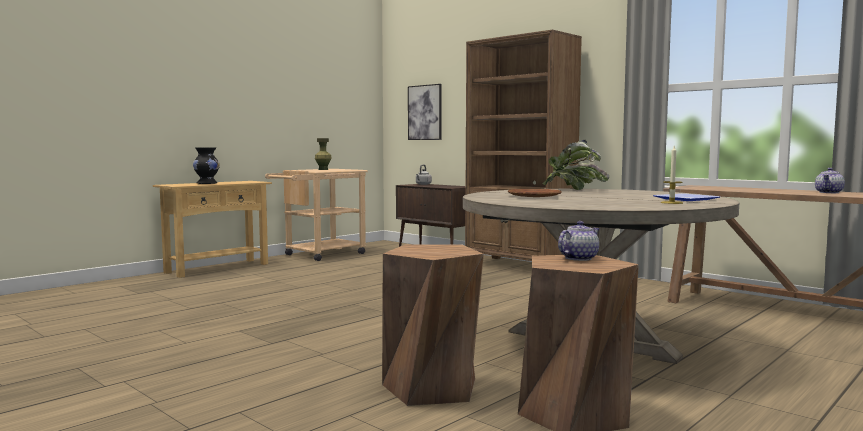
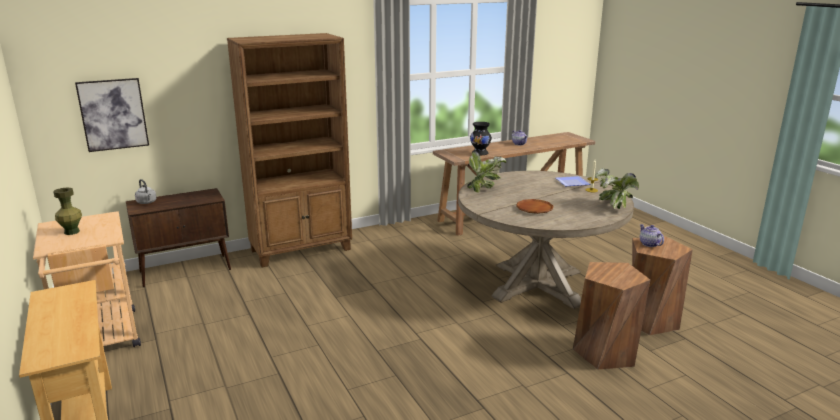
camera: 70 degrees left, 15 degrees up
black vase [193,147,220,184] -> black vase moved to [470,122,492,155]
none -> potted plant [595,168,639,209]

